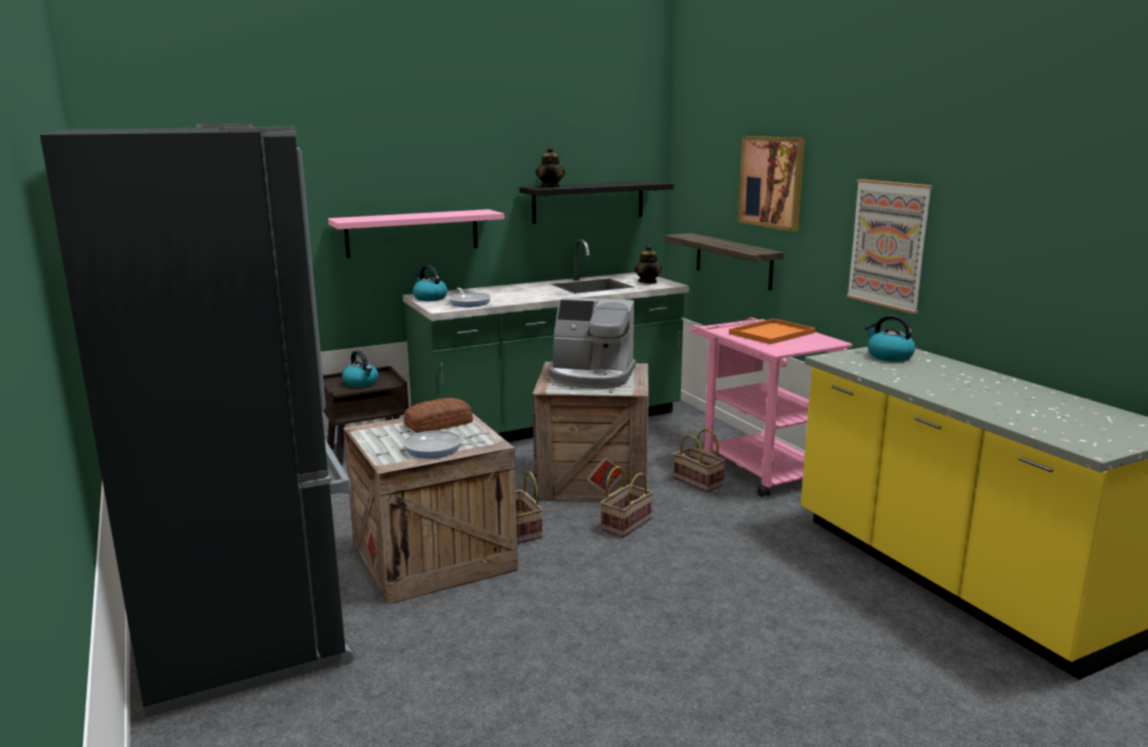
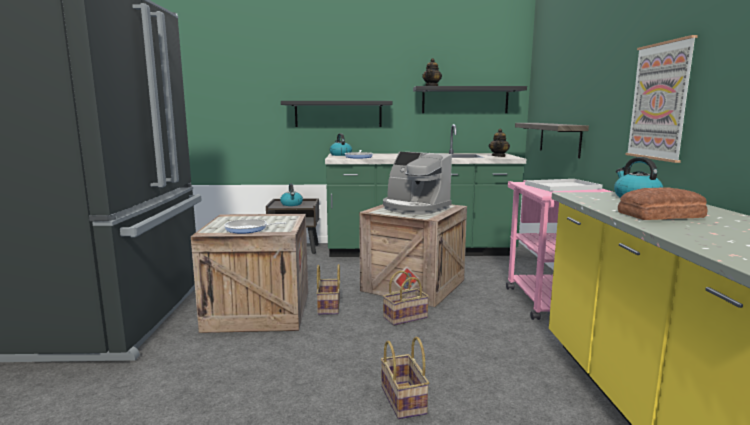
camera: 25 degrees right, 5 degrees down
pink shelf [328,209,504,258] -> black shelf [281,101,393,127]
bread [404,398,473,433] -> bread moved to [618,187,707,220]
basket [674,429,726,492] -> basket moved to [381,337,429,419]
orange tray [729,319,815,344] -> white tray [525,179,603,191]
picture [738,136,805,232] -> none

